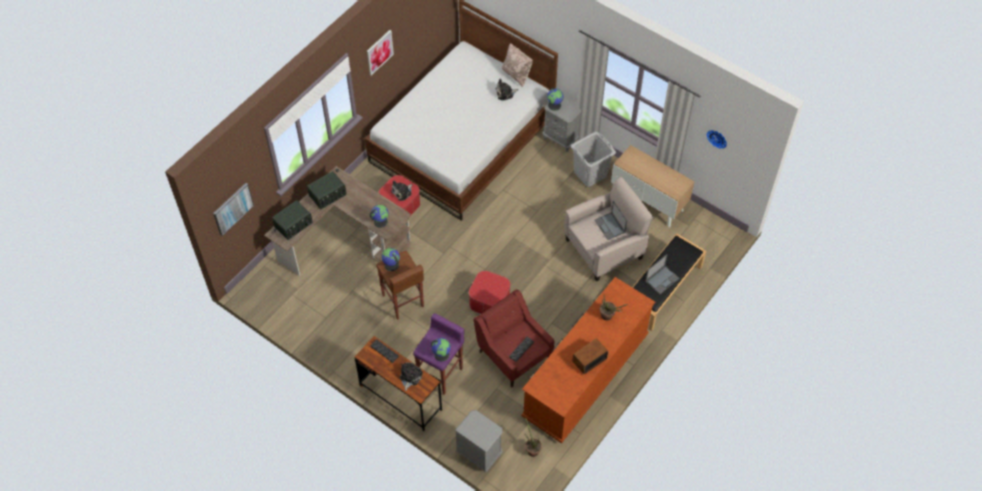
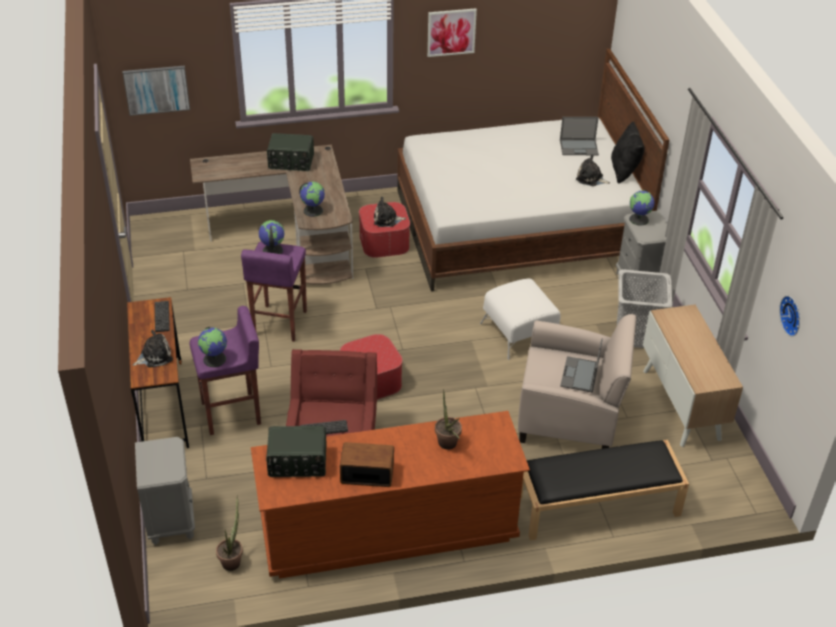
camera: 40 degrees right, 15 degrees down
radio [272,200,313,240] -> radio moved to [266,426,327,477]
brown stool [376,251,424,320] -> purple stool [241,242,307,342]
beige pillow [502,43,533,87] -> black pillow [611,121,645,184]
laptop [645,254,680,294] -> laptop moved to [560,117,599,155]
none -> white ottoman [480,279,561,360]

